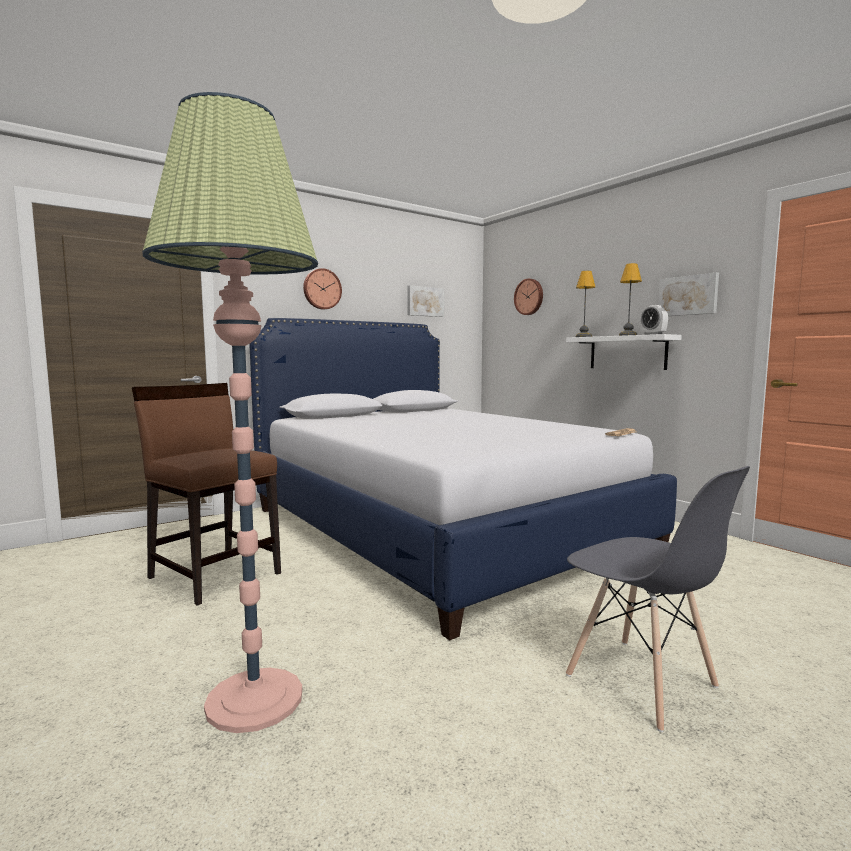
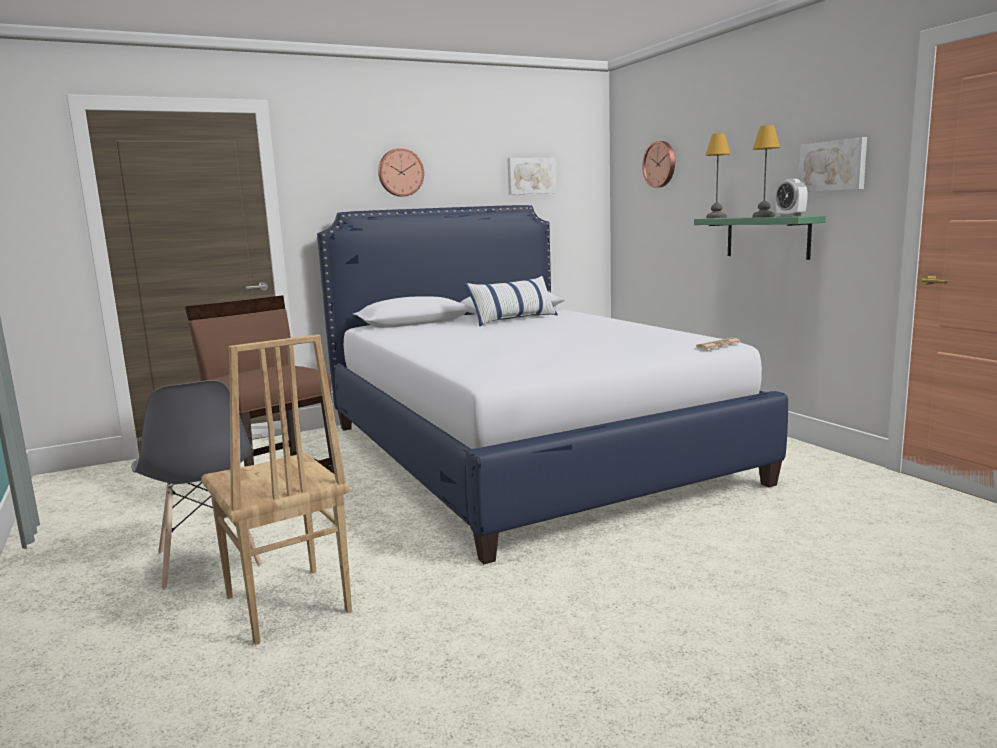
camera: 10 degrees right, 5 degrees up
floor lamp [142,92,318,733] -> brown chair [201,335,352,645]
white shelf [566,334,682,370] -> green shelf [694,216,826,260]
grey chair [566,466,750,732] -> grey chair moved to [131,380,262,590]
none -> pillow [464,276,558,326]

